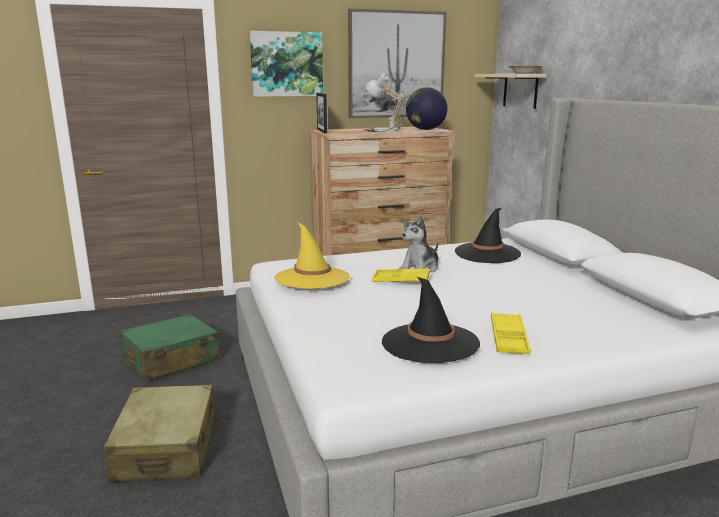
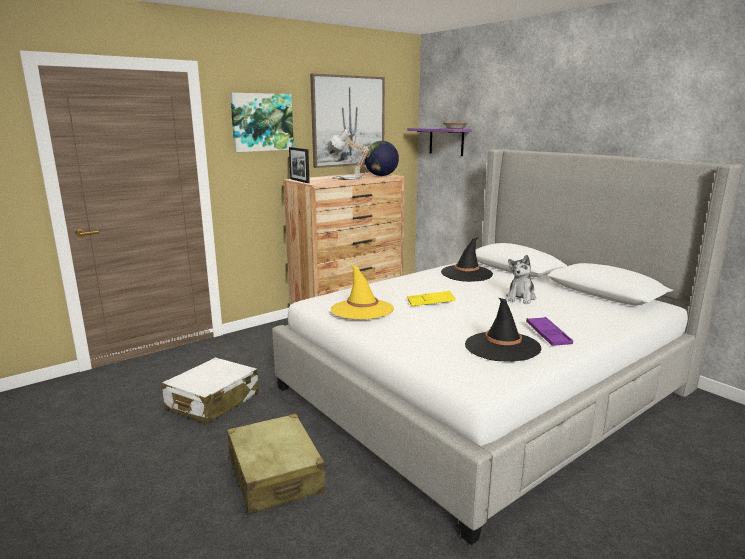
camera: 20 degrees left, 0 degrees up
green suitcase [119,314,220,381] -> white suitcase [162,357,259,424]
plush toy [399,216,439,273] -> plush toy moved to [506,255,536,304]
beige shelf [475,74,546,109] -> purple shelf [407,128,472,156]
yellow tray [491,312,530,354] -> purple tray [526,317,573,346]

